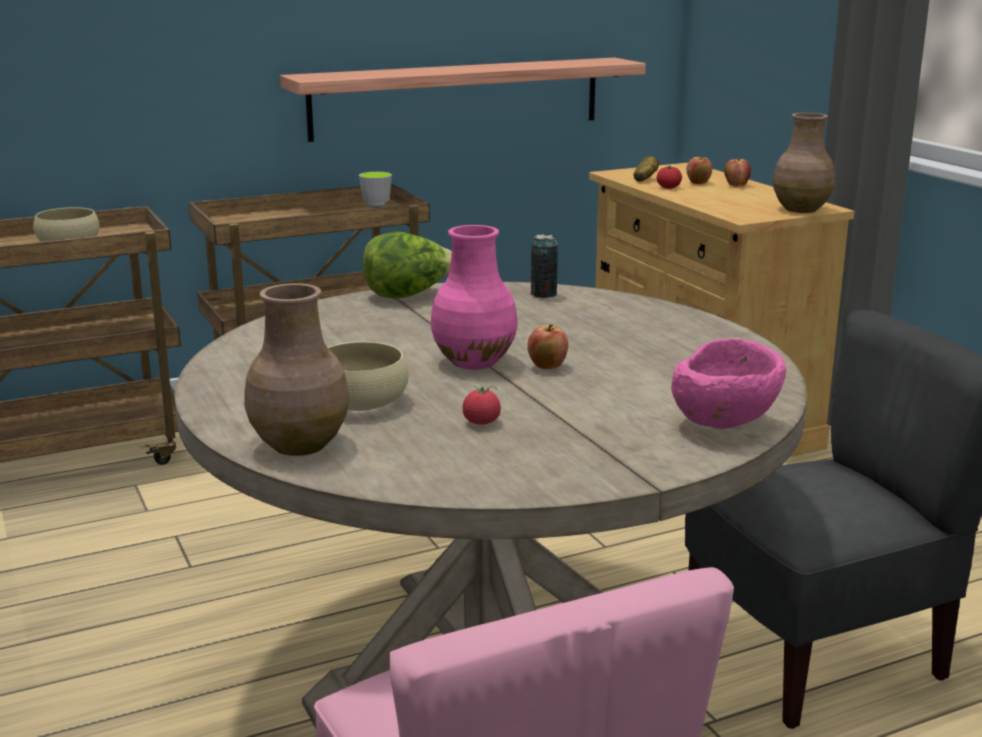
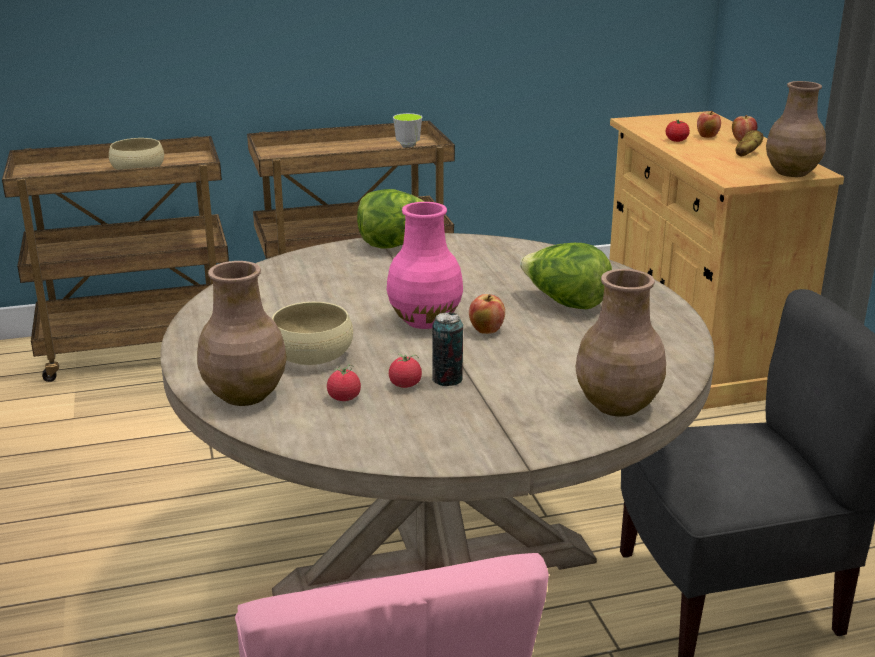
camera: 10 degrees right, 5 degrees up
shelf [280,57,646,142] -> none
can [531,234,558,298] -> can moved to [432,312,463,386]
potato [633,156,659,182] -> potato moved to [735,130,764,157]
pink bowl [671,338,786,429] -> brown vase [575,269,666,417]
none -> tomato [327,364,361,401]
none -> lettuce [520,243,612,309]

